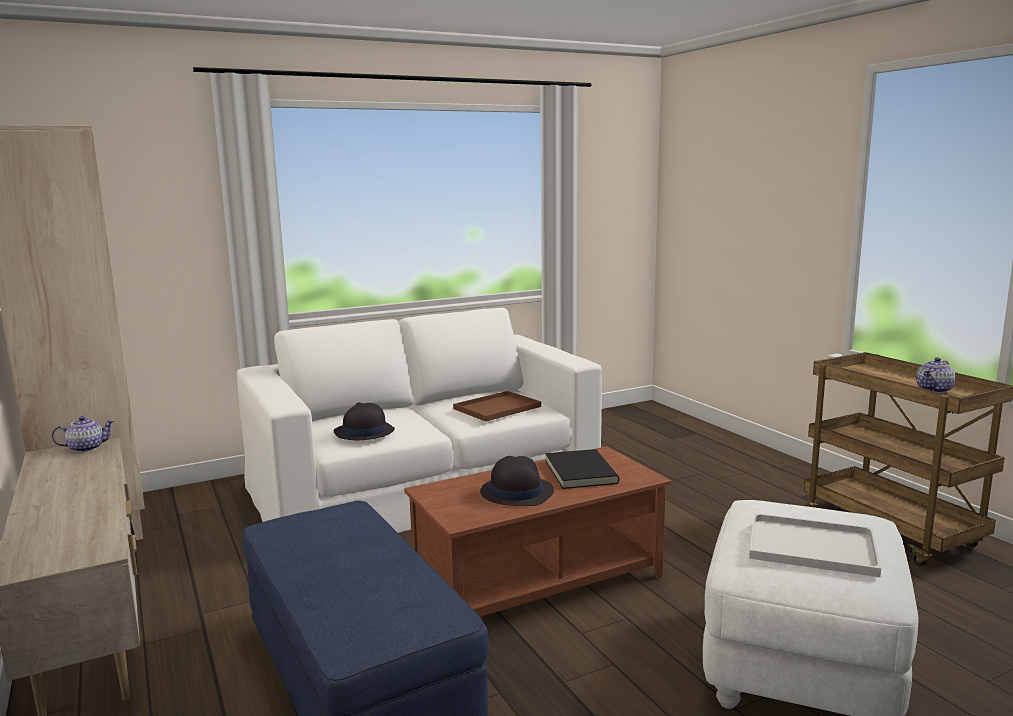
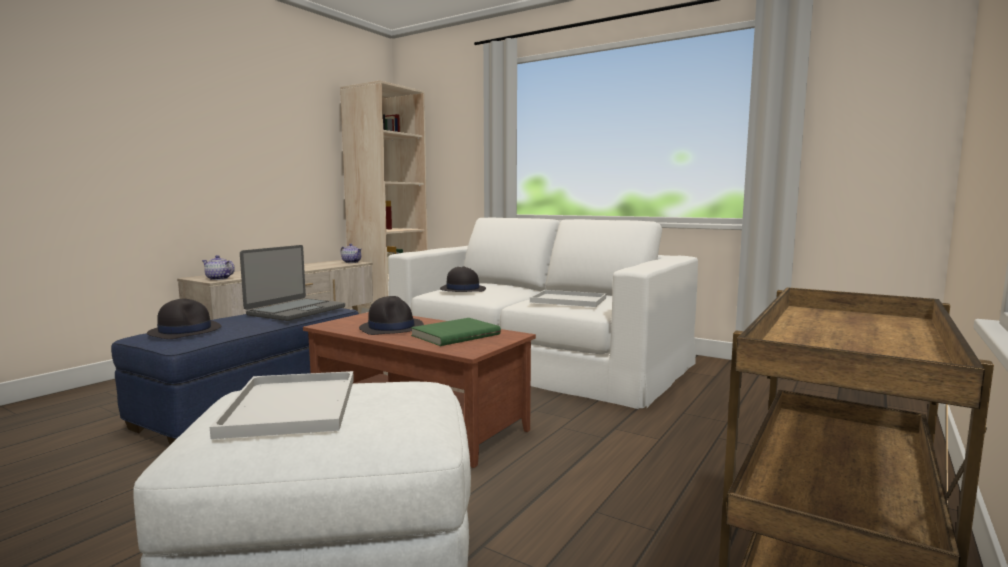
camera: 60 degrees right, 5 degrees down
brown tray [453,391,541,421] -> white tray [530,290,606,307]
black book [545,449,619,489] -> green book [411,318,501,346]
teapot [916,357,956,393] -> teapot moved to [202,255,235,280]
none -> black hat [147,298,221,339]
none -> laptop [240,245,345,321]

